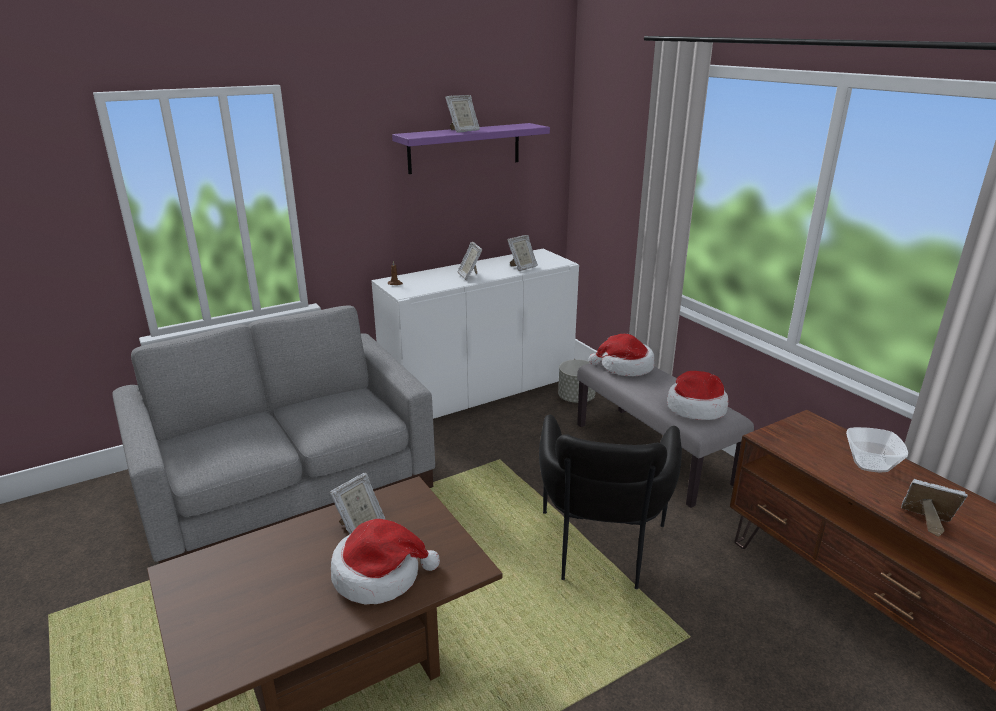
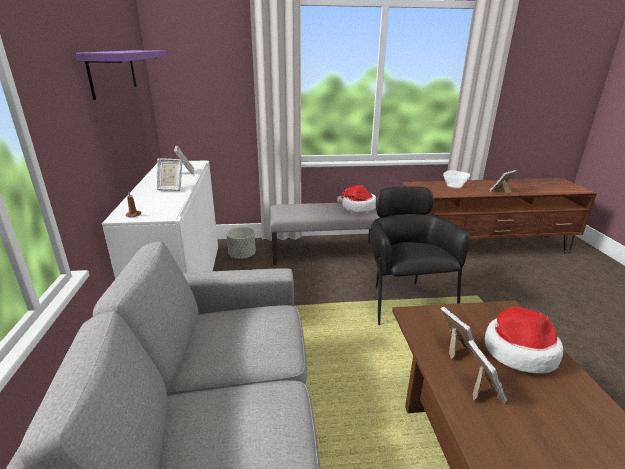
camera: 65 degrees left, 0 degrees up
picture frame [445,95,480,133] -> picture frame moved to [468,340,507,403]
black armchair [539,415,682,589] -> black armchair turned 135 degrees counterclockwise [370,186,470,325]
hat [589,334,655,376] -> none

